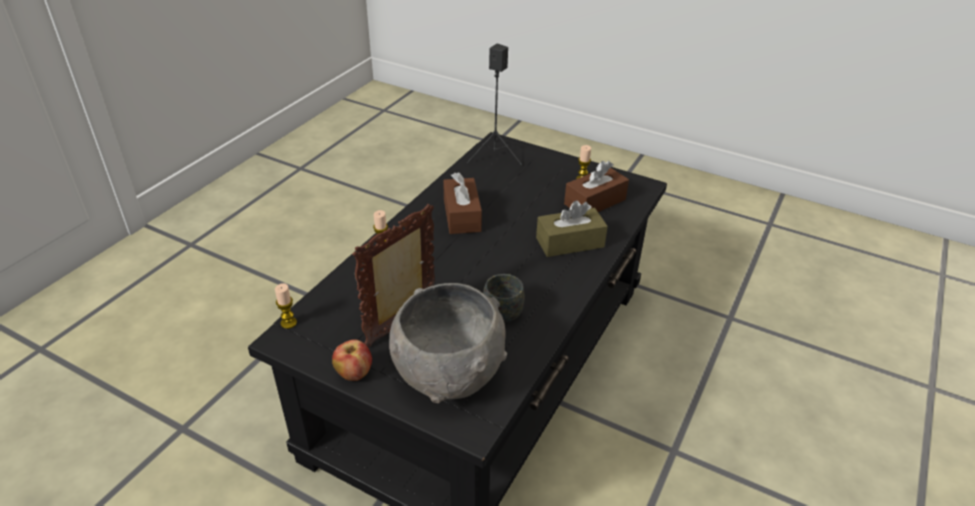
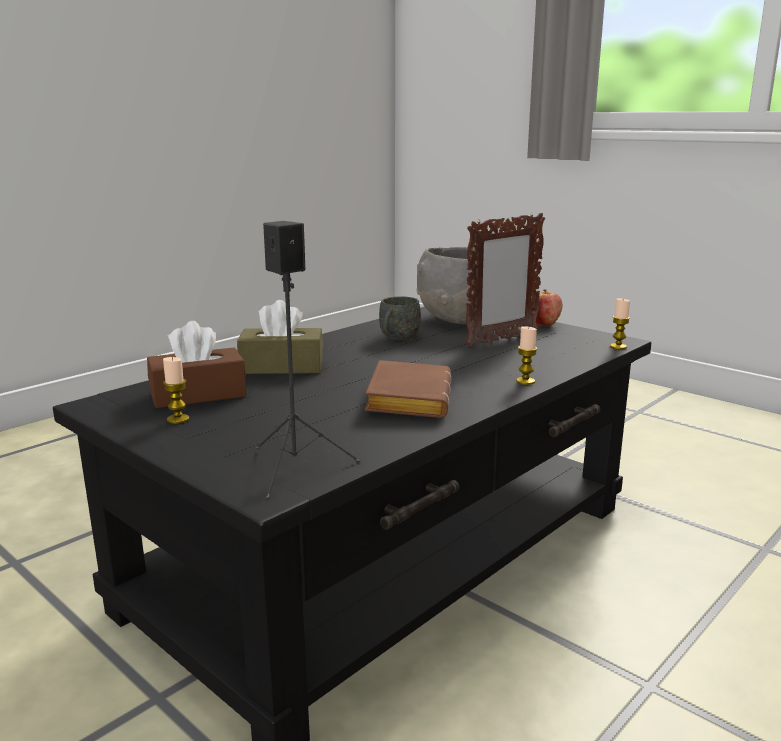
camera: 165 degrees left, 20 degrees down
brown tissue box [443,172,482,234] -> brown book [365,360,451,418]

